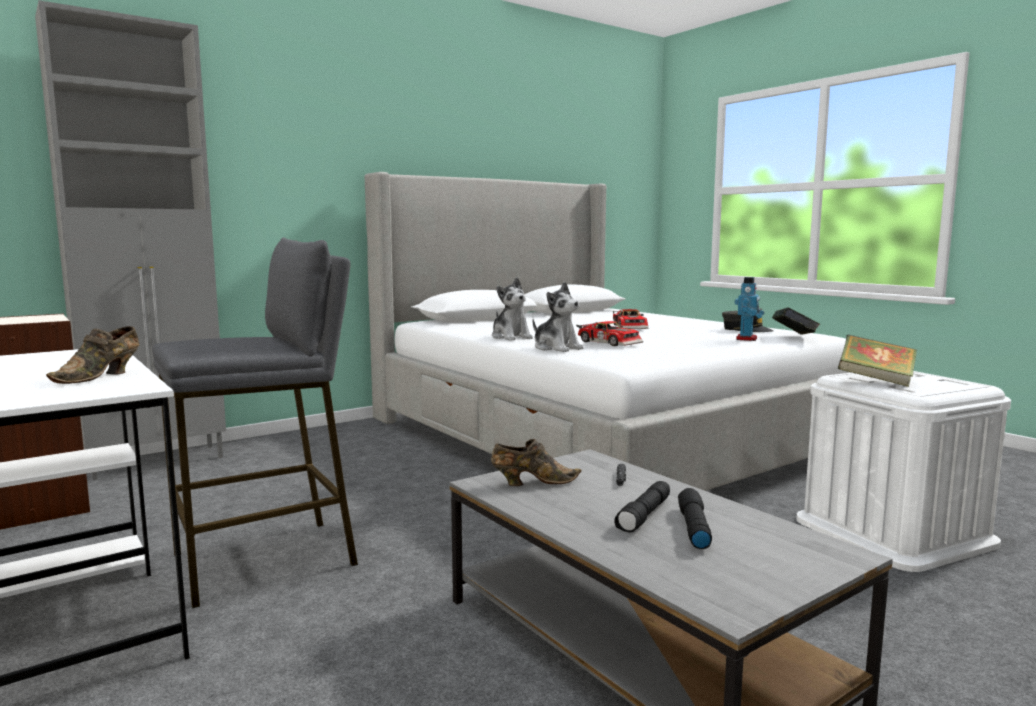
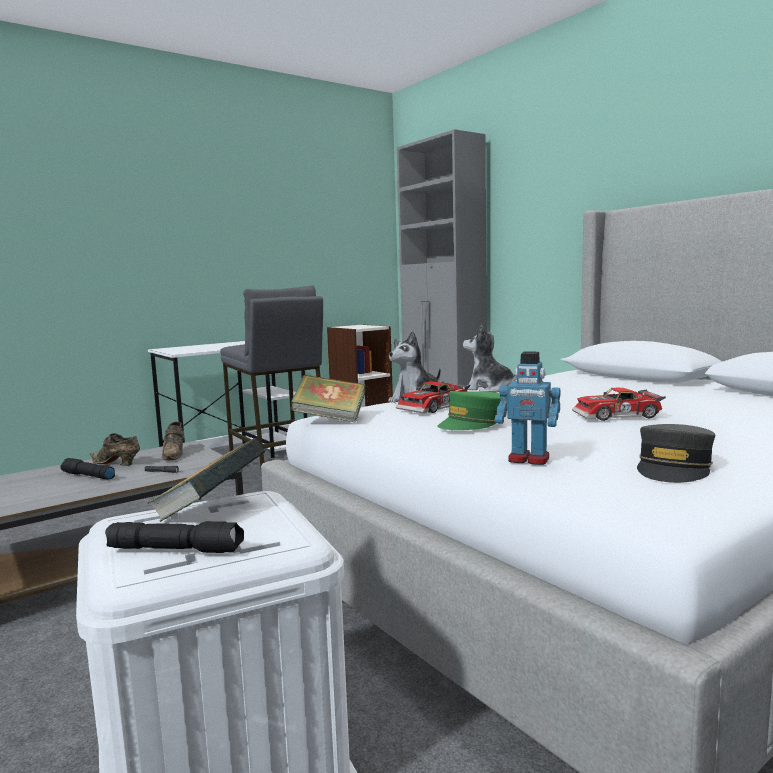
camera: 90 degrees right, 0 degrees up
brown shoe [46,326,139,384] -> brown shoe moved to [90,433,140,466]
plush toy [492,277,533,341] -> plush toy turned 60 degrees clockwise [463,325,517,392]
black flashlight [678,488,712,549] -> black flashlight moved to [105,521,244,553]
book [772,307,821,335] -> book moved to [291,375,366,423]
none -> green cap [437,391,501,430]

